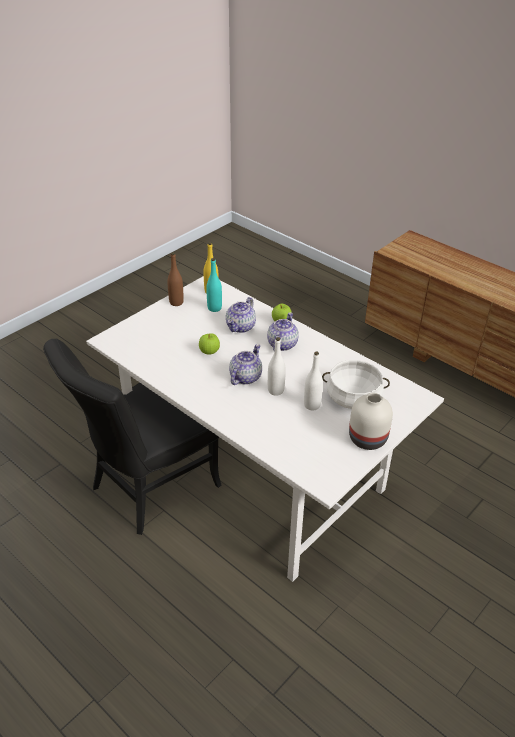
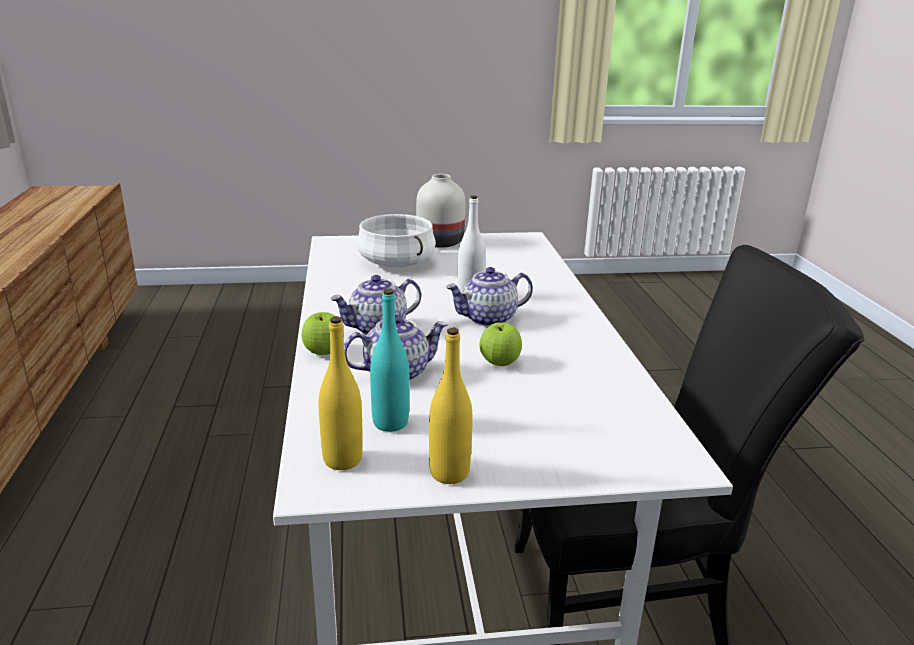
camera: 140 degrees left, 15 degrees down
brown bottle [167,252,184,306] -> yellow bottle [429,328,473,484]
white bottle [304,352,323,410] -> none

